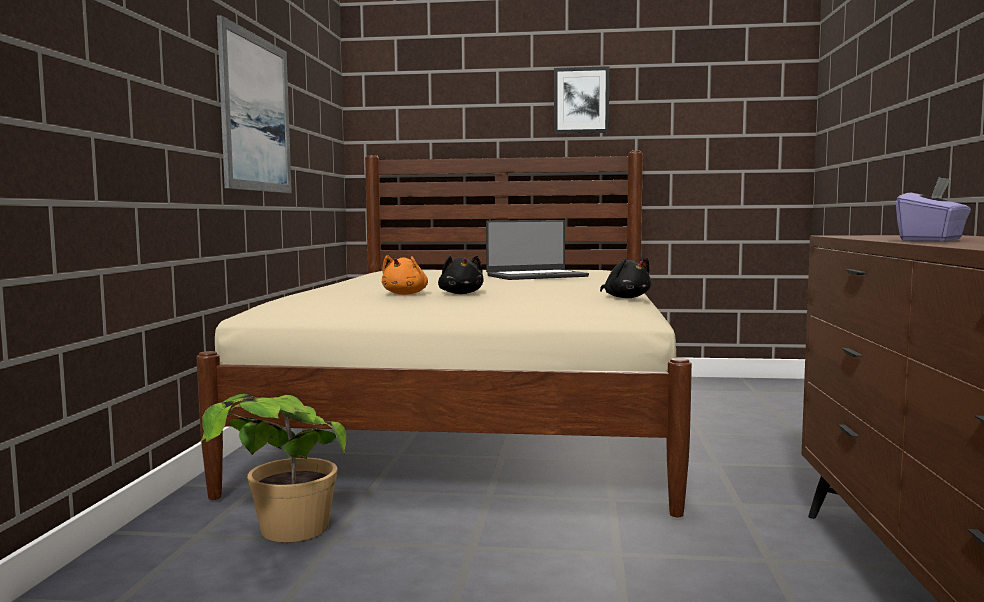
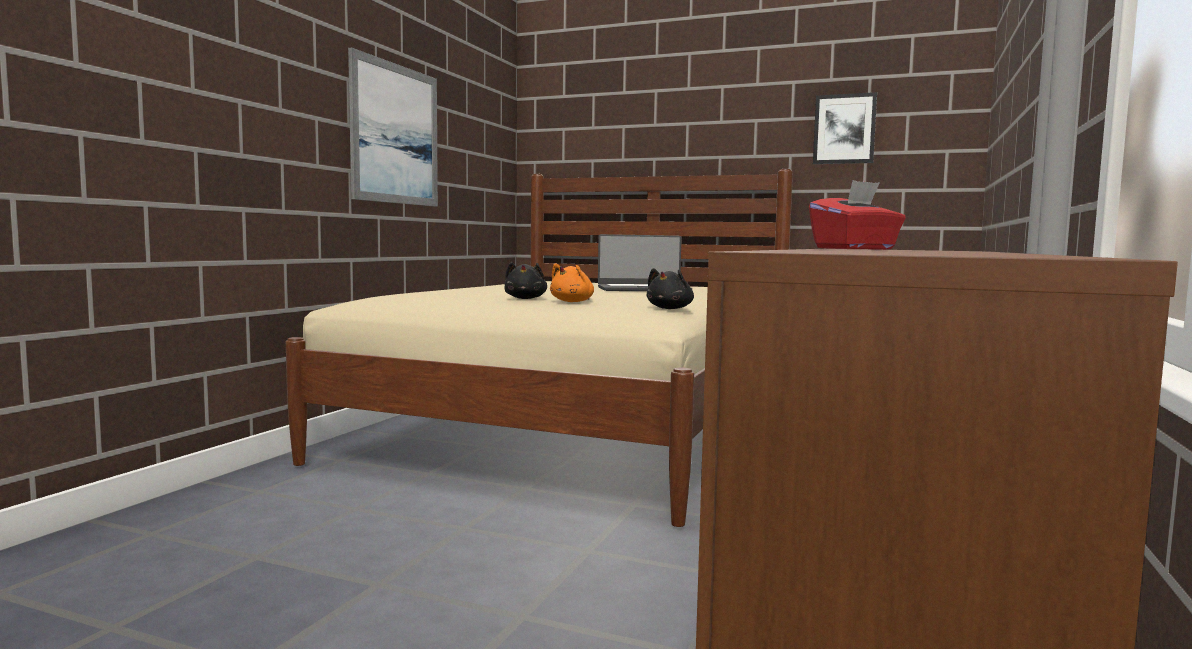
camera: 15 degrees right, 0 degrees up
potted plant [201,394,346,543] -> none
orange plush toy [382,255,428,295] -> orange plush toy moved to [550,263,594,302]
picture [554,66,609,134] -> picture moved to [813,92,877,164]
black plush toy [600,258,651,298] -> black plush toy turned 45 degrees clockwise [646,268,694,309]
purple tissue box [896,177,971,242] -> red tissue box [809,180,906,250]

